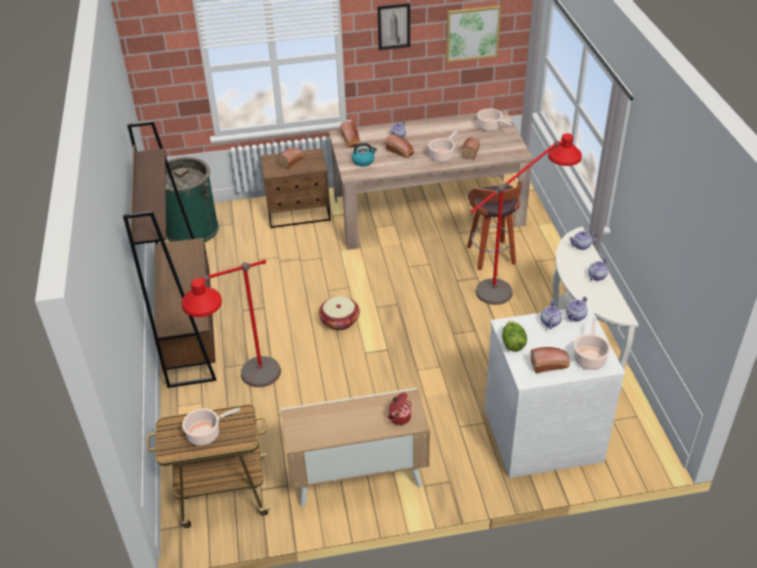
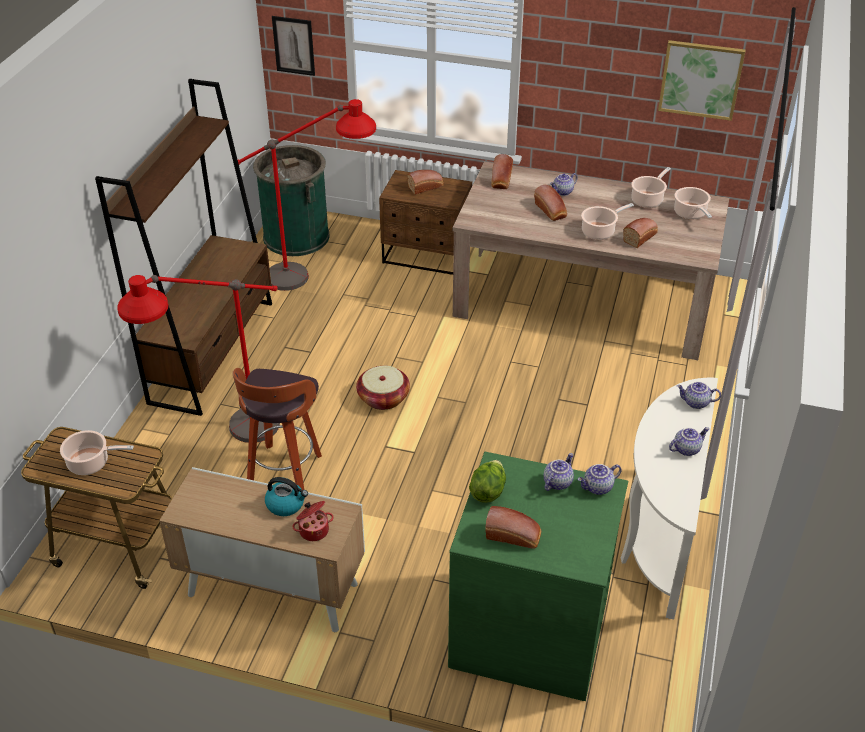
camera: 25 degrees right, 0 degrees up
kettle [352,143,377,166] -> kettle moved to [265,477,308,516]
picture [377,3,410,50] -> picture moved to [272,16,315,76]
stool [467,181,523,271] -> stool moved to [233,368,322,490]
red floor lamp [470,133,582,305] -> red floor lamp moved to [238,99,376,291]
white dresser [485,306,625,478] -> green dresser [448,452,628,701]
cooking pot [574,318,611,370] -> cooking pot moved to [631,167,671,208]

